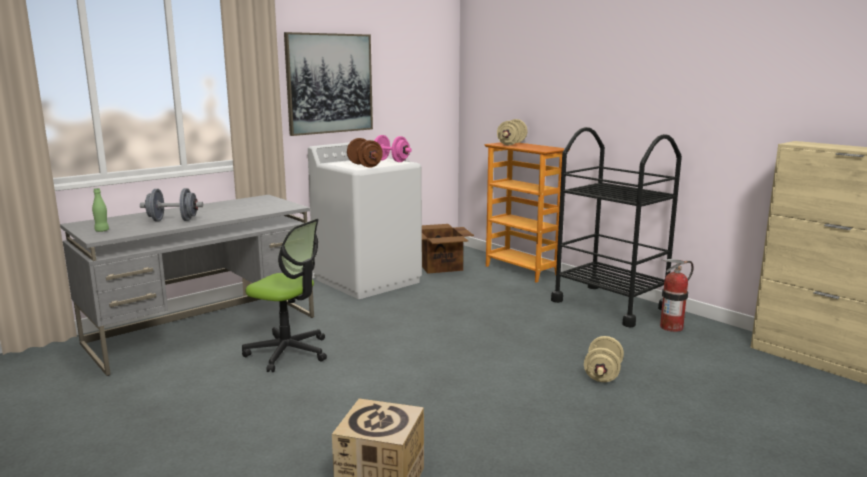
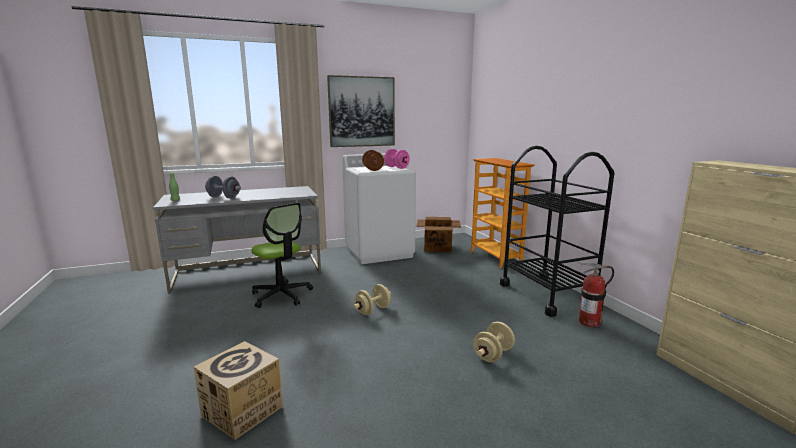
camera: 20 degrees right, 0 degrees up
beige dumbbell [497,119,527,145] -> beige dumbbell moved to [353,284,391,315]

